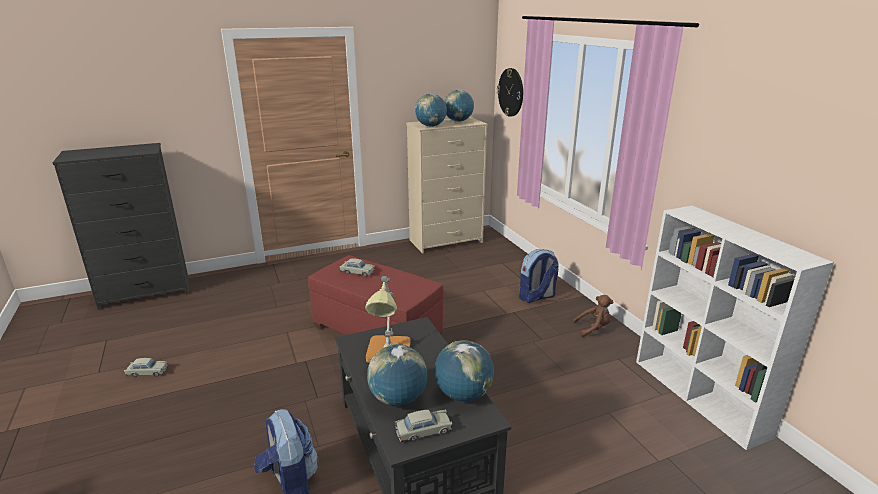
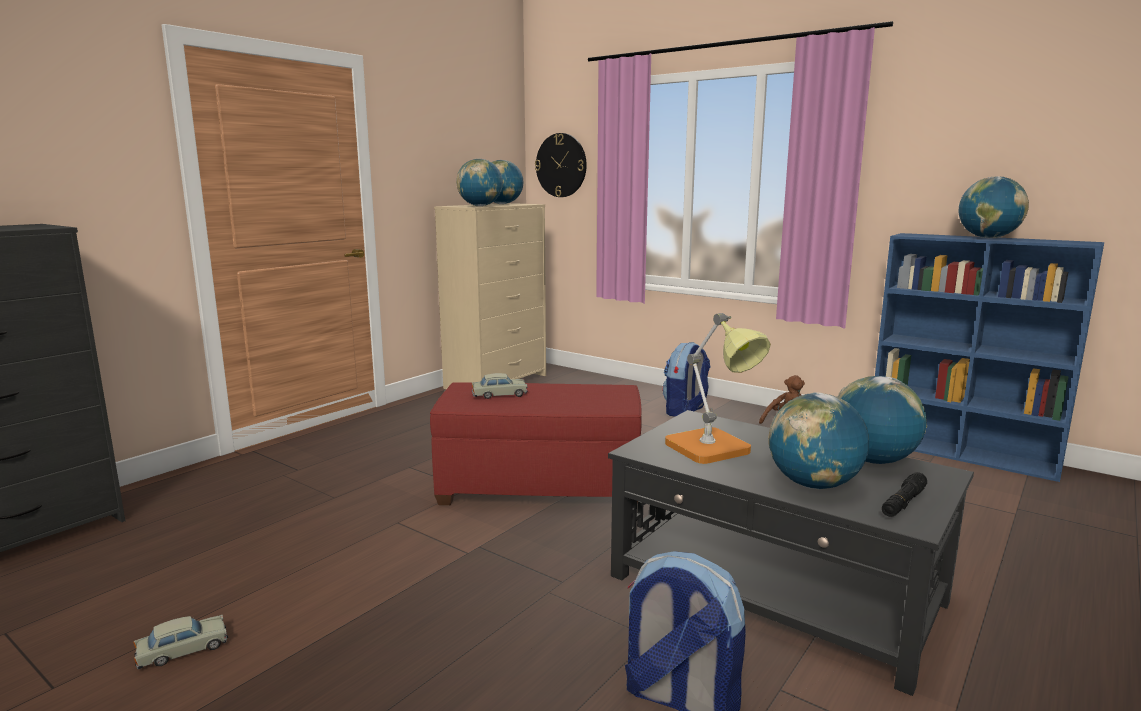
camera: 30 degrees left, 10 degrees down
beige toy car [395,410,452,442] -> black flashlight [882,472,927,517]
white bookcase [636,206,834,450] -> blue bookcase [875,233,1104,482]
none -> globe [959,176,1029,238]

